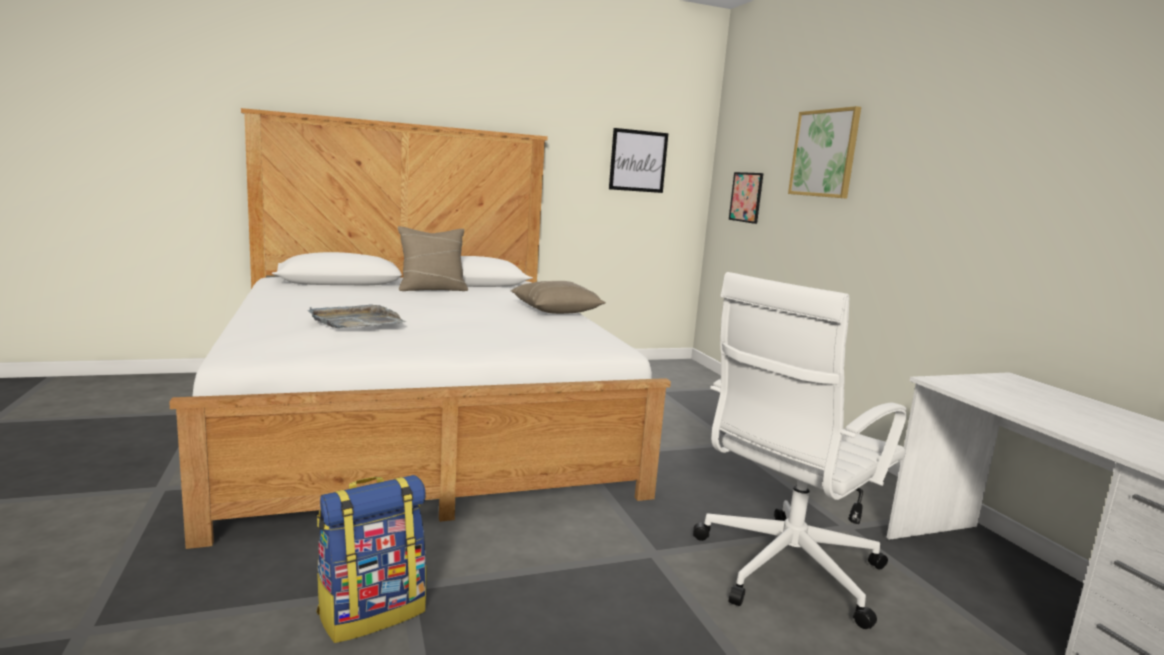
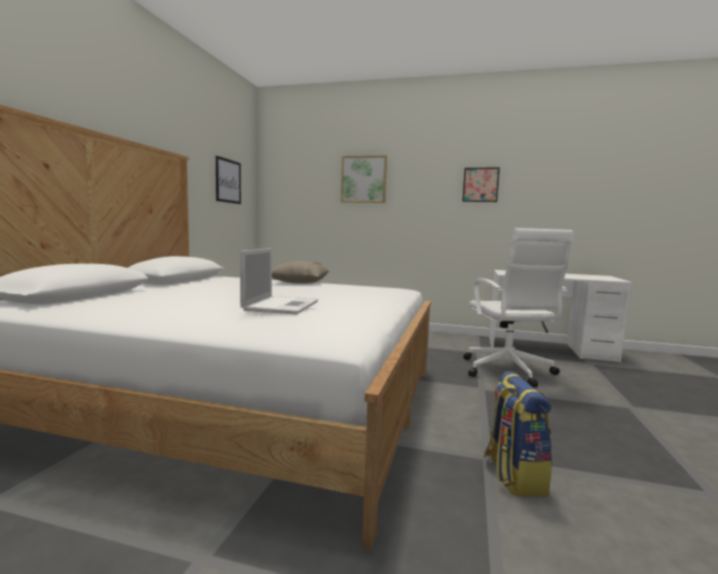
camera: 55 degrees left, 5 degrees down
grey tray [307,304,406,328] -> laptop [240,248,318,315]
beige pillow [398,226,468,291] -> none
picture [729,172,764,224] -> picture moved to [462,168,500,202]

